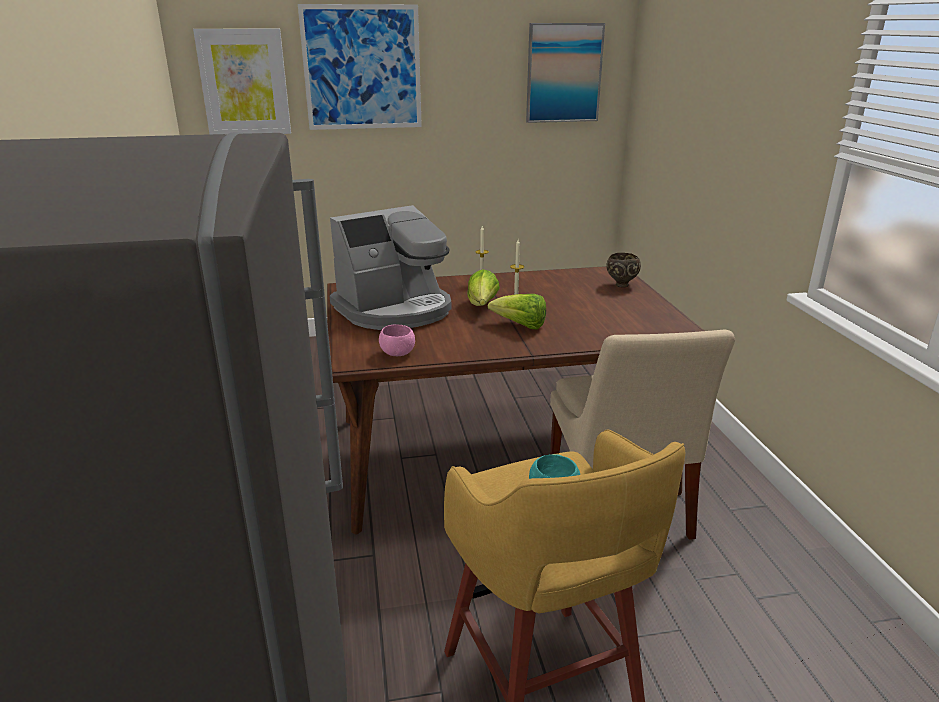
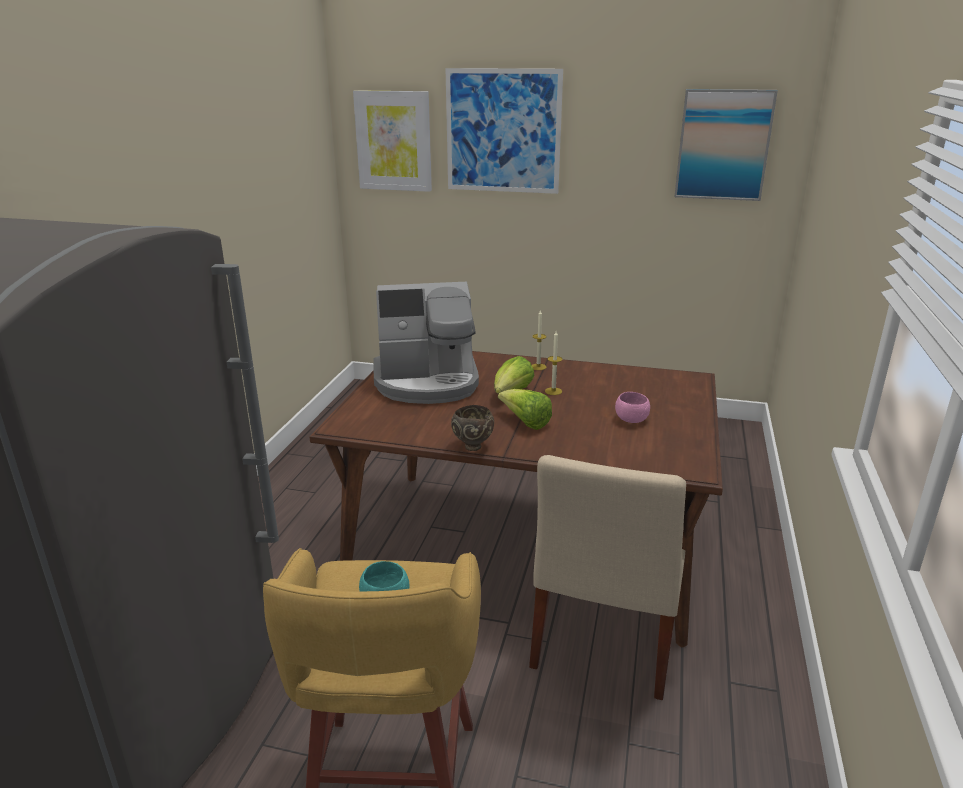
camera: 25 degrees right, 0 degrees up
pink bowl [379,324,415,356] -> pink bowl moved to [615,392,650,423]
brown bowl [606,253,641,288] -> brown bowl moved to [451,405,494,451]

